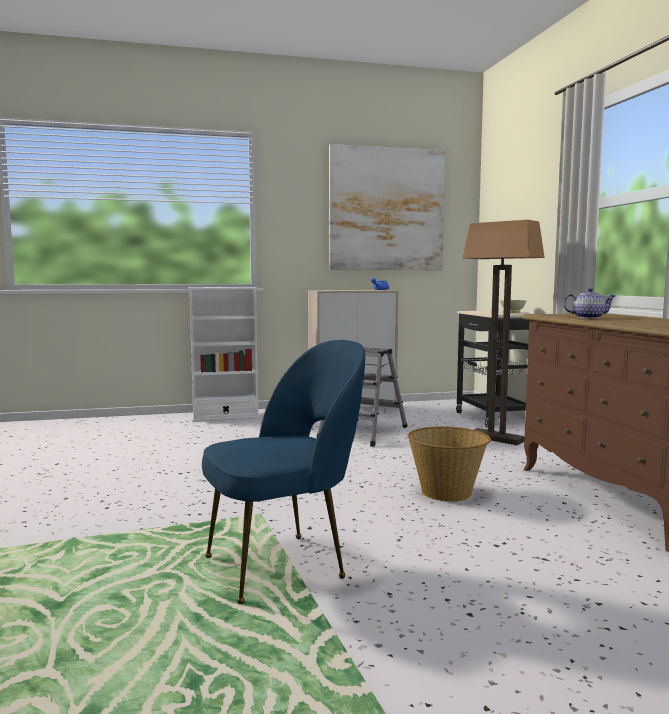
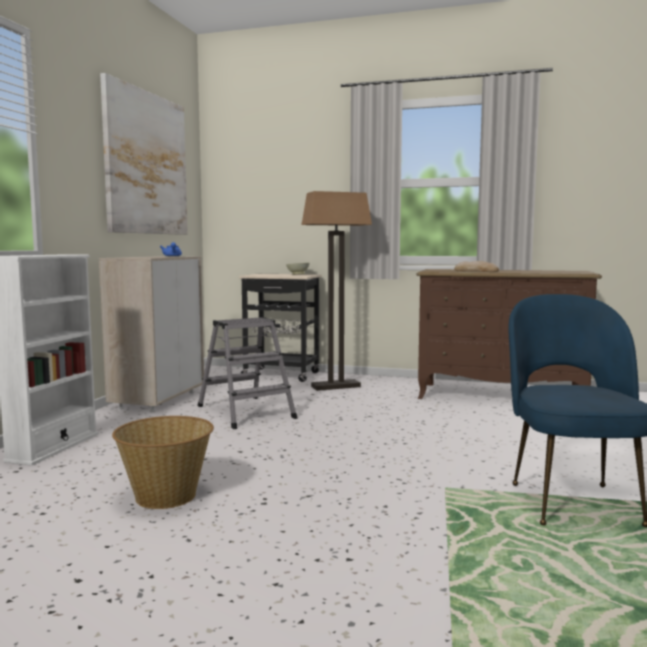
camera: 60 degrees left, 0 degrees up
basket [407,426,491,502] -> basket moved to [112,416,214,509]
teapot [563,288,615,319] -> bread [454,261,499,272]

